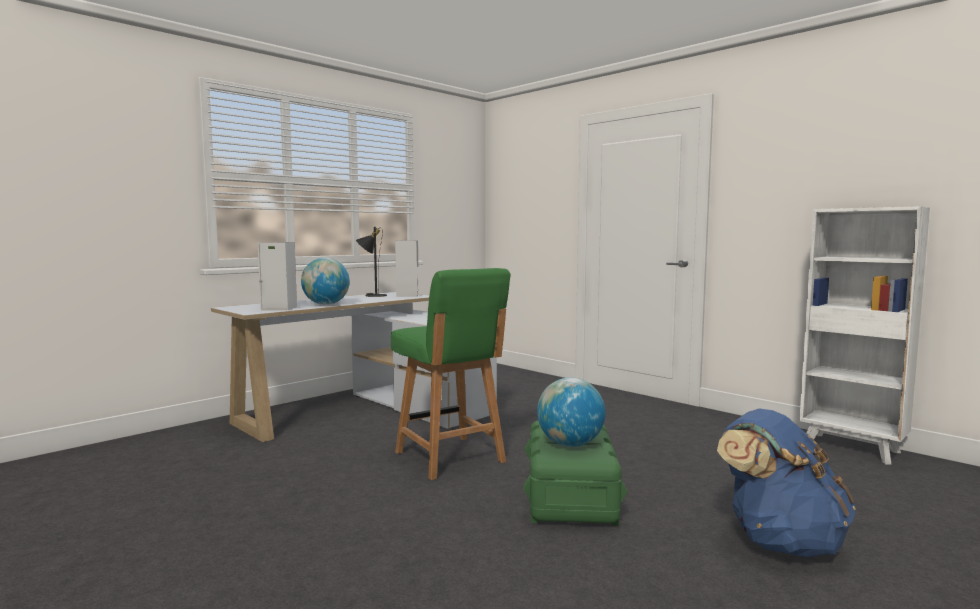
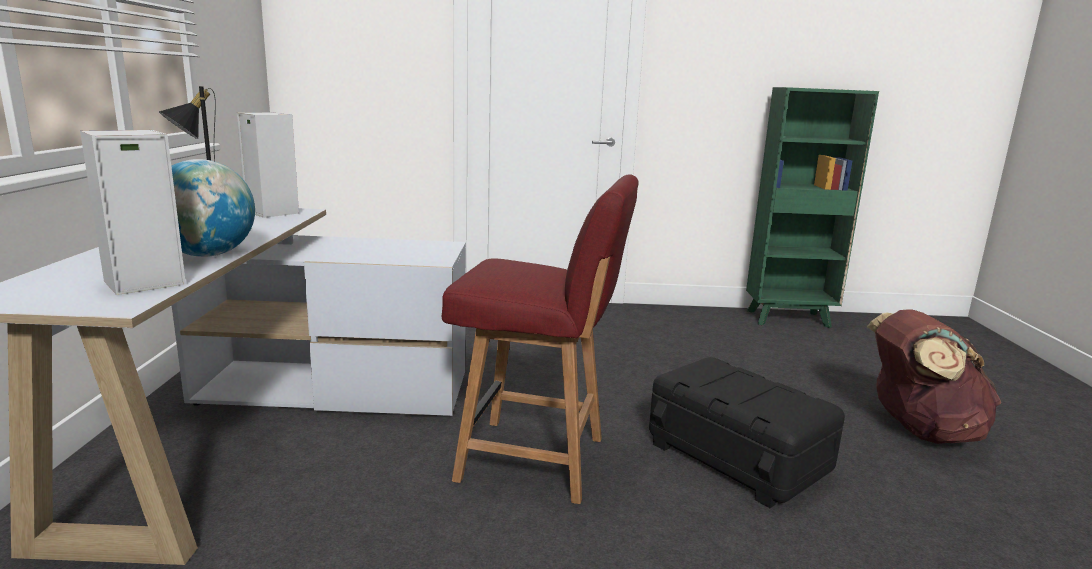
camera: 45 degrees left, 10 degrees up
green chair [391,268,511,480] -> red chair [442,174,639,504]
green storage box [523,421,627,526] -> black storage box [649,357,845,508]
globe [537,377,605,447] -> none
blue backpack [717,409,856,557] -> brown backpack [867,309,1001,444]
white bookcase [799,206,930,465] -> green bookcase [746,87,879,328]

